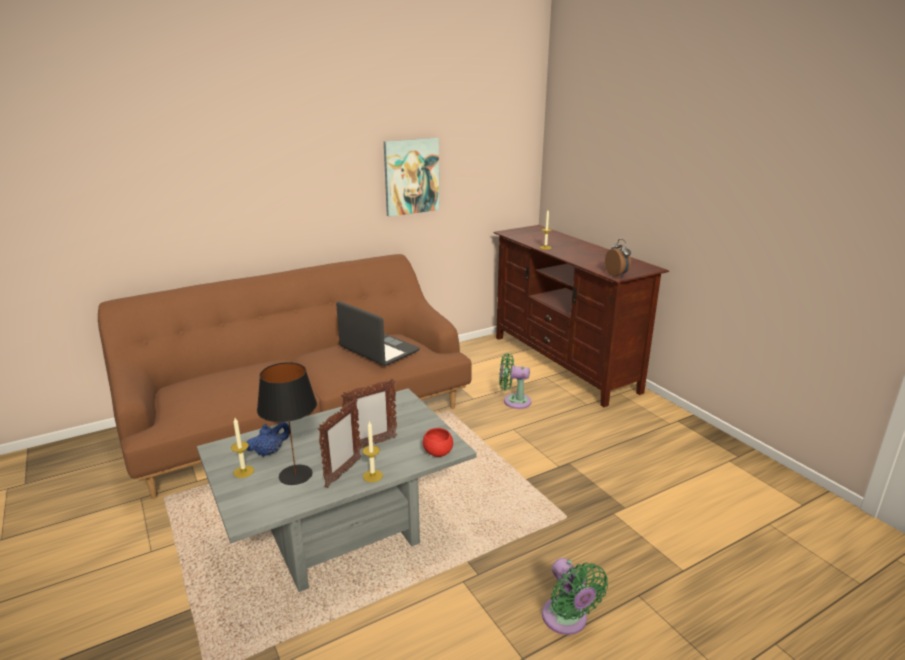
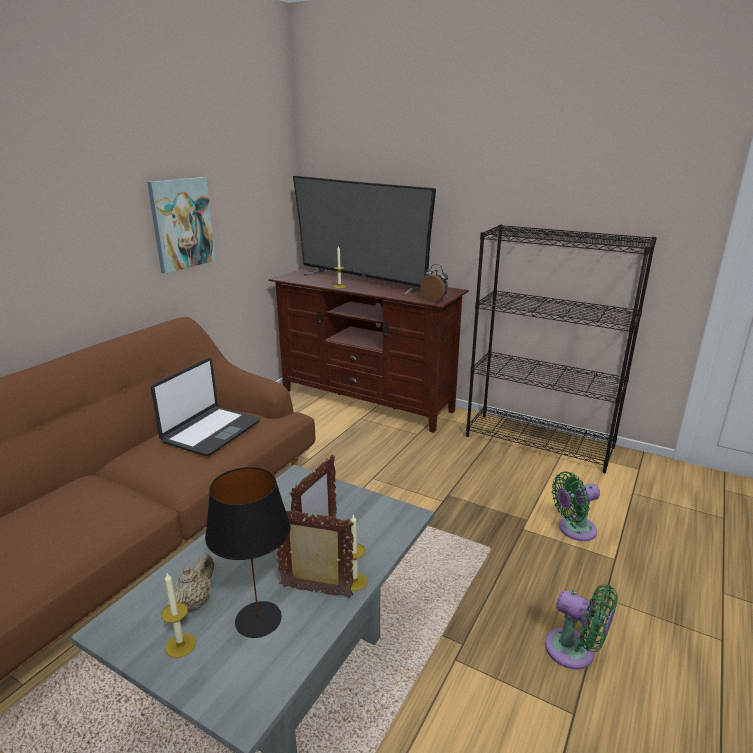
camera: 30 degrees left, 0 degrees up
blue teapot [246,422,290,457] -> beige teapot [167,554,214,613]
picture frame [318,398,361,488] -> picture frame turned 75 degrees counterclockwise [277,511,354,598]
laptop [336,301,420,366] -> laptop turned 105 degrees clockwise [151,358,260,456]
red bowl [423,428,453,457] -> none
green fan [499,353,531,409] -> green fan moved to [552,472,600,541]
none -> television [293,176,436,296]
none -> black bookcase [466,224,657,473]

